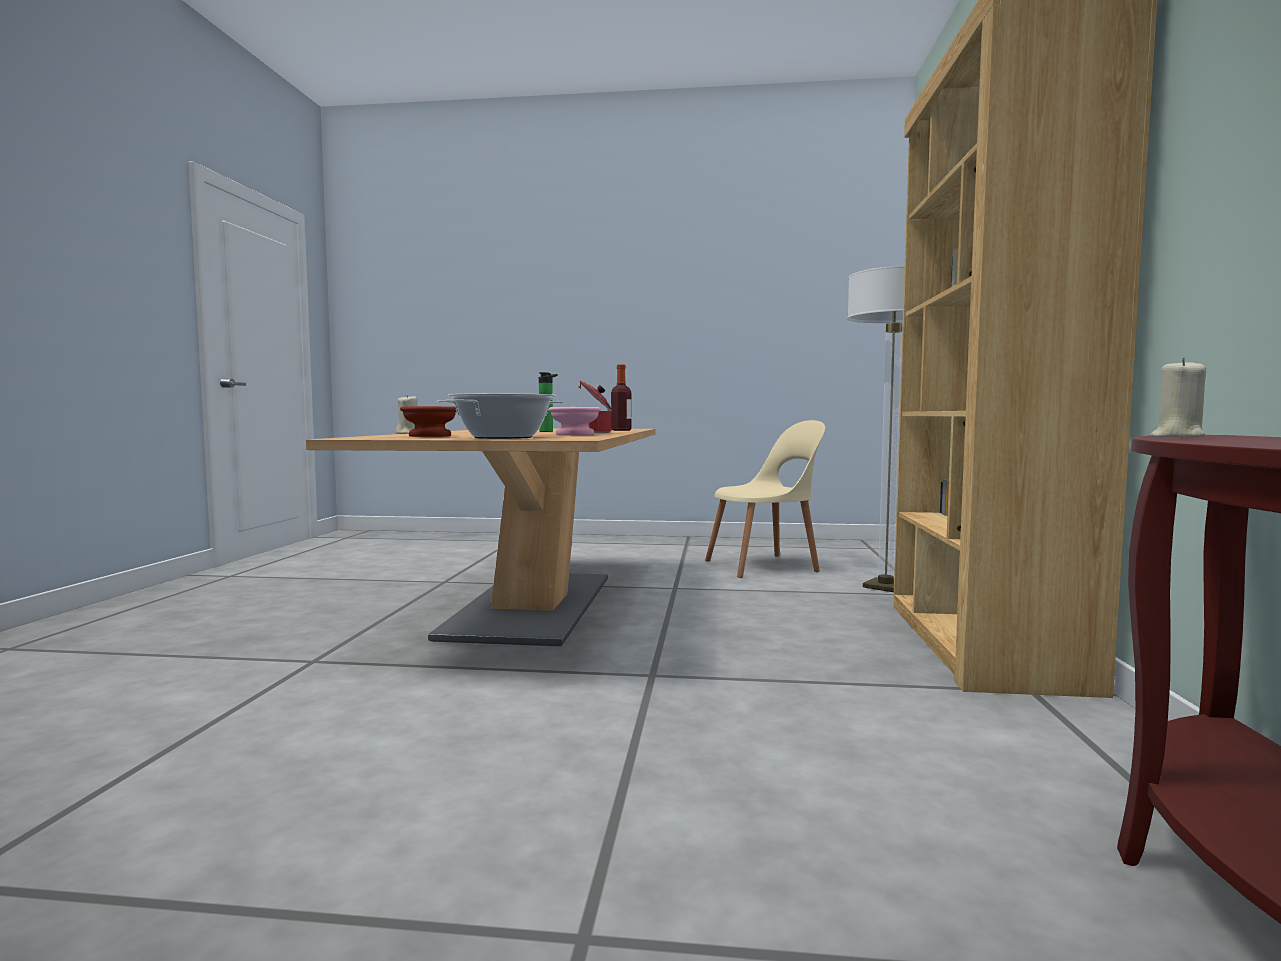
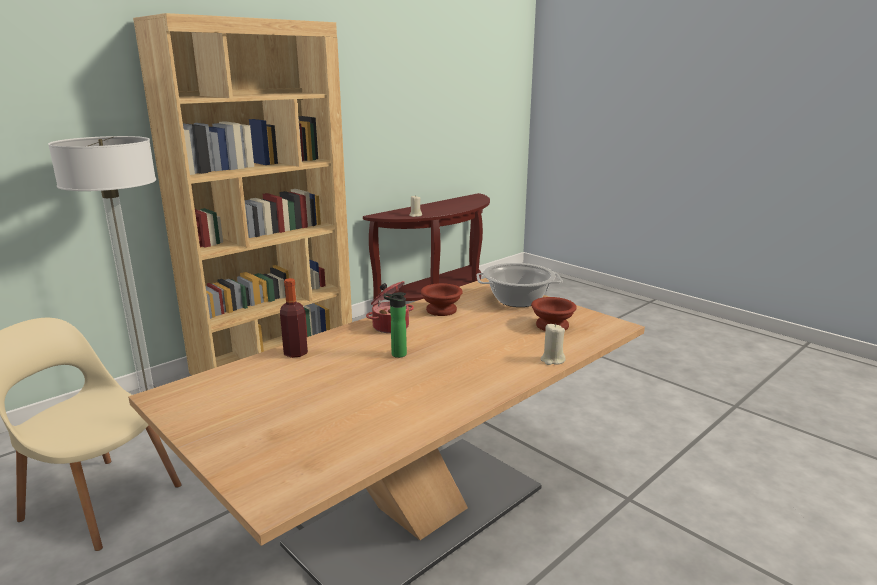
camera: 140 degrees left, 15 degrees up
pink bowl [549,407,601,435] -> brown bowl [421,283,463,316]

